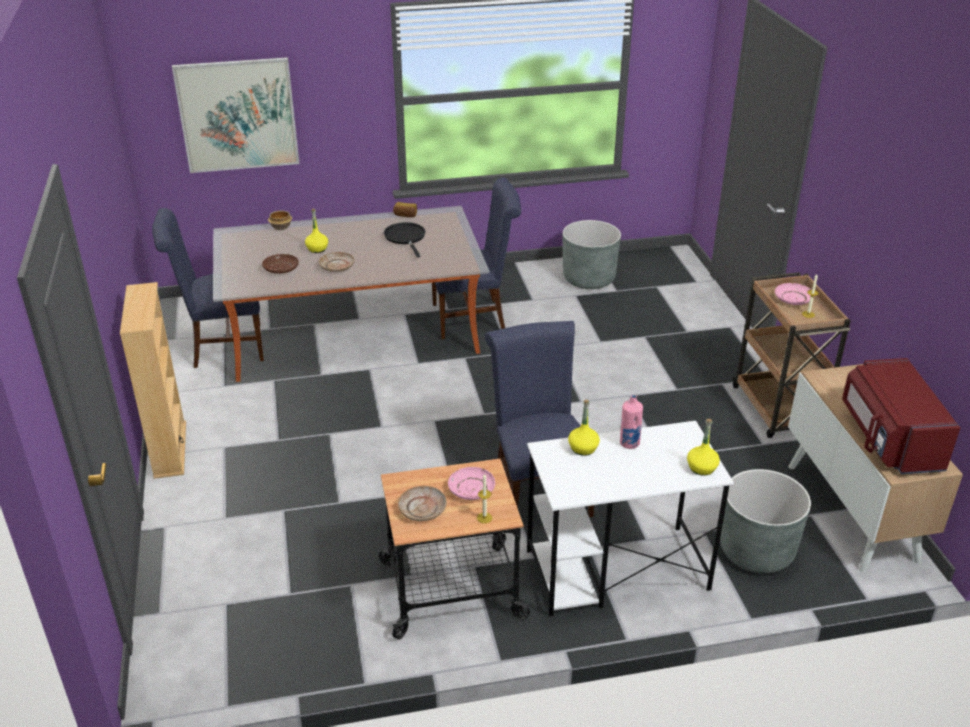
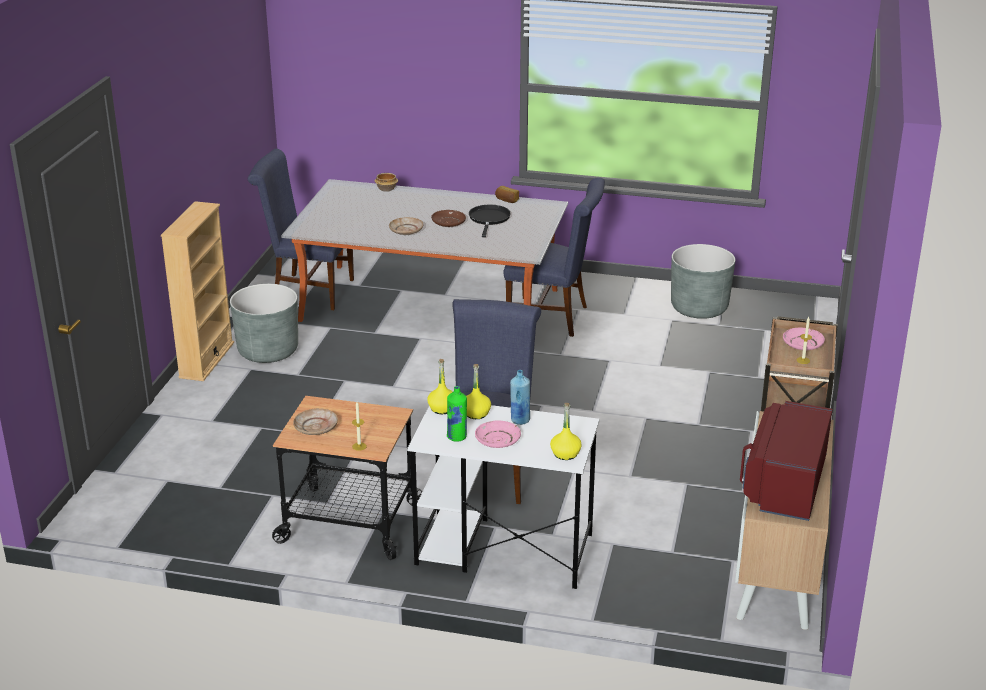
camera: 25 degrees right, 5 degrees down
picture [172,57,299,173] -> none
brown plate [262,254,299,274] -> brown plate moved to [431,210,466,227]
yellow bottle [305,209,328,253] -> yellow bottle moved to [427,359,453,414]
pink plate [448,467,495,500] -> pink plate moved to [475,421,521,448]
pink bottle [620,395,643,449] -> blue bottle [510,370,530,425]
grey planter [720,469,811,573] -> grey planter moved to [230,284,298,363]
none -> green bottle [447,386,467,442]

